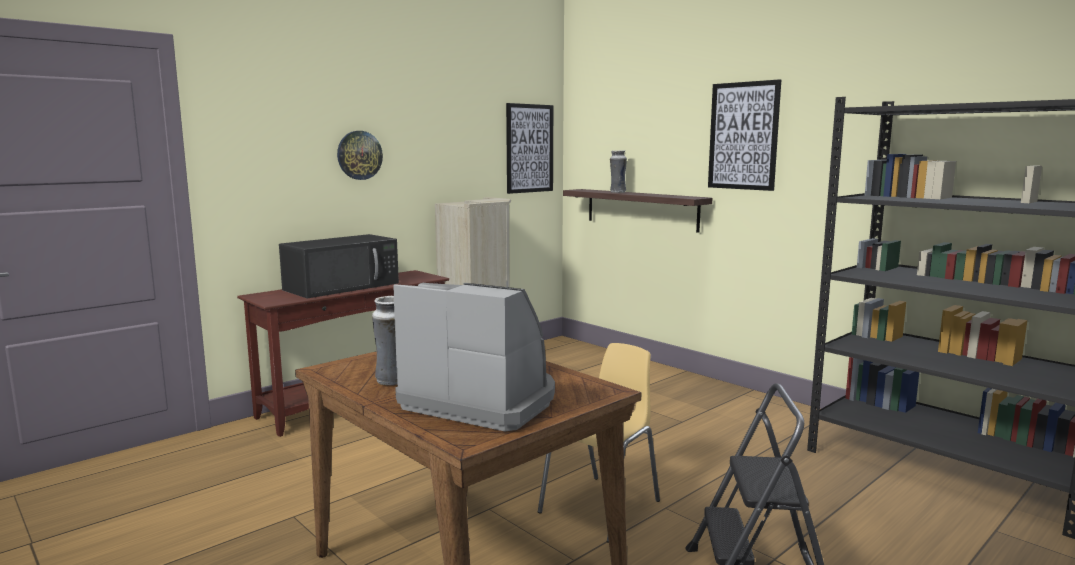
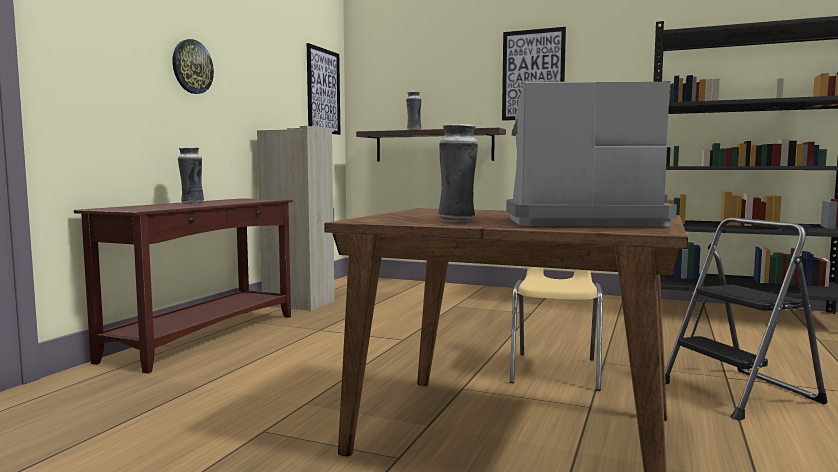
camera: 25 degrees left, 5 degrees down
black microwave [279,234,399,298] -> vase [178,147,204,204]

